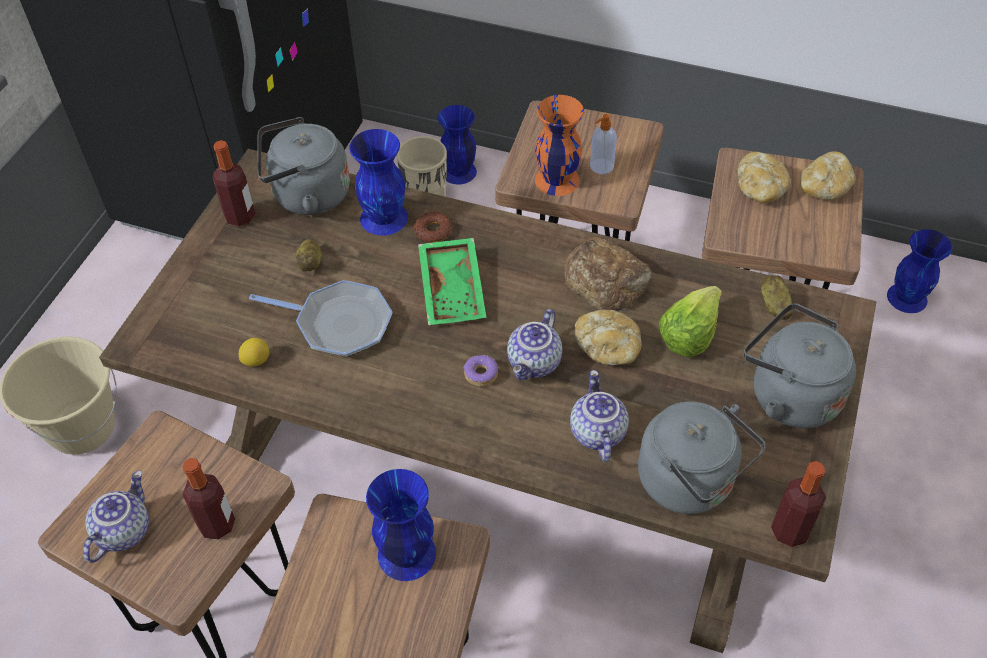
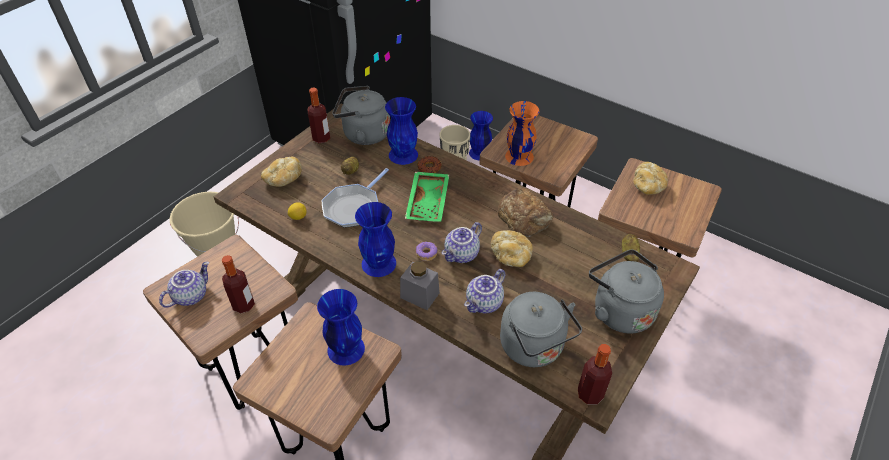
camera: 15 degrees right, 5 degrees down
frying pan [249,280,392,357] -> frying pan turned 90 degrees clockwise [321,168,389,228]
teapot [570,370,629,462] -> teapot turned 150 degrees counterclockwise [464,269,505,313]
soap dispenser [590,114,617,174] -> none
lettuce [659,286,722,358] -> none
bread [800,151,855,200] -> bread moved to [261,156,302,187]
blue vase [887,229,952,313] -> blue vase moved to [355,202,396,277]
none -> grey jar [400,261,440,310]

